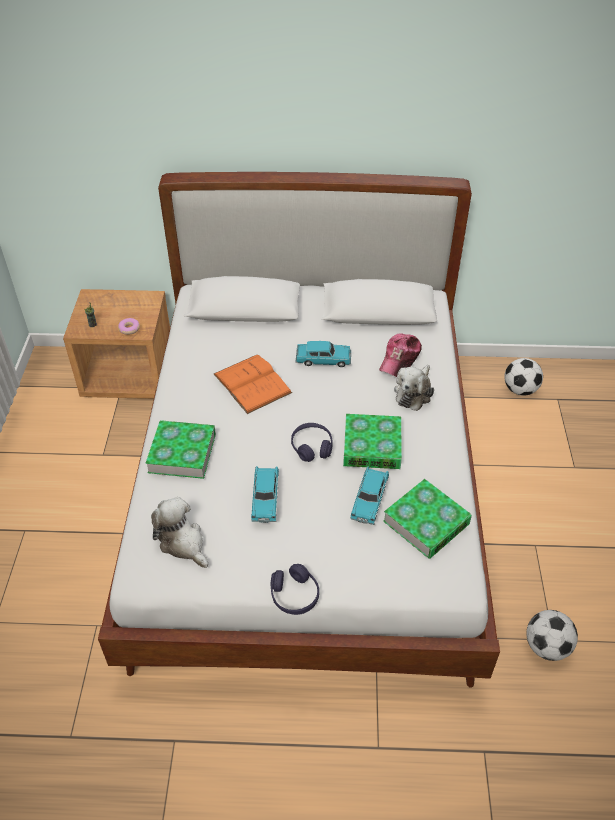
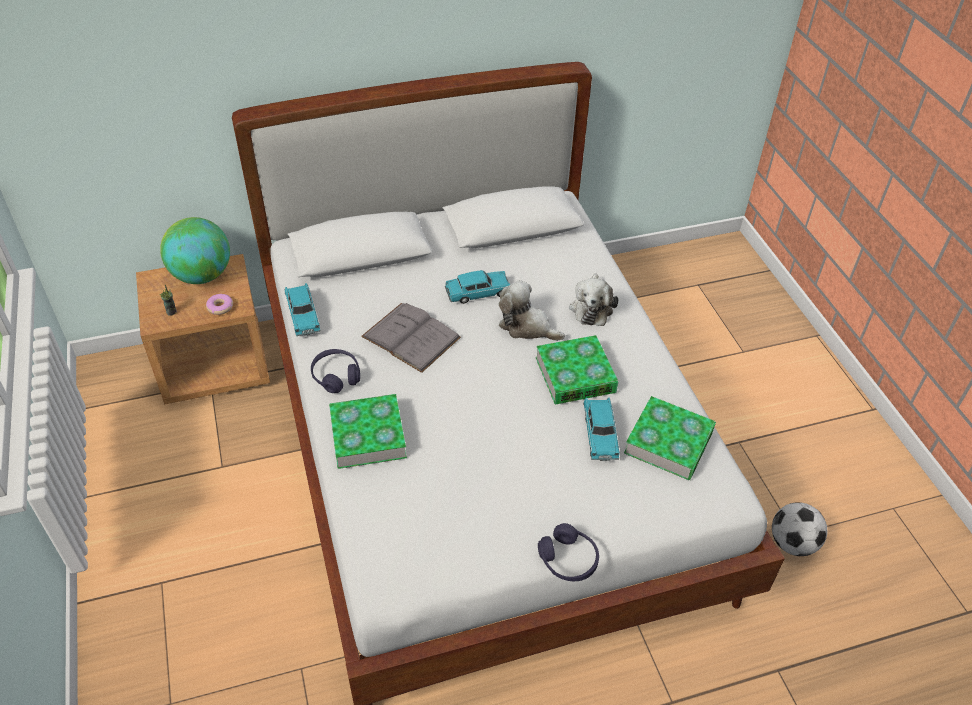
camera: 20 degrees left, 0 degrees up
plush toy [151,497,208,568] -> plush toy moved to [499,280,565,341]
orange book [214,355,292,414] -> grey book [361,303,461,373]
turquoise toy car [251,466,279,523] -> turquoise toy car moved to [285,283,321,336]
purple headphones [291,423,332,462] -> purple headphones moved to [311,349,360,393]
cap [379,333,422,377] -> none
football [504,358,543,396] -> none
none -> globe [160,217,230,284]

